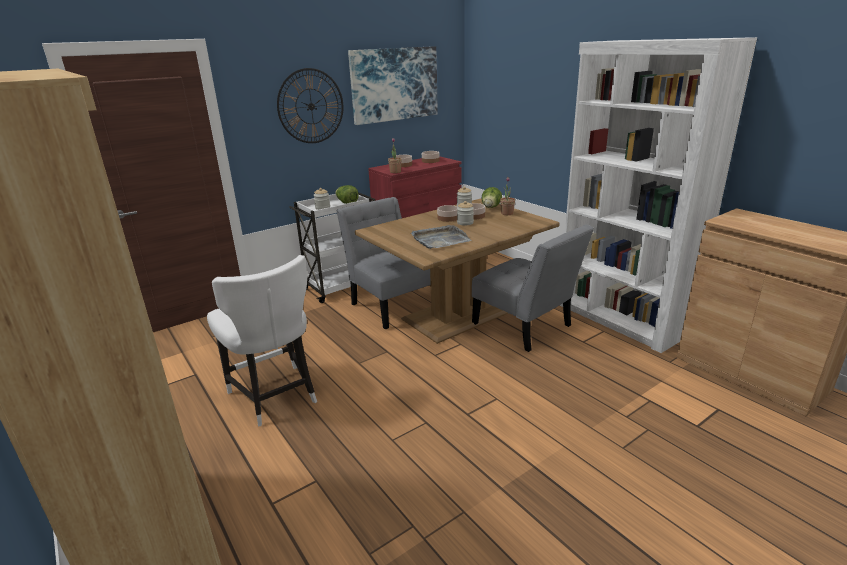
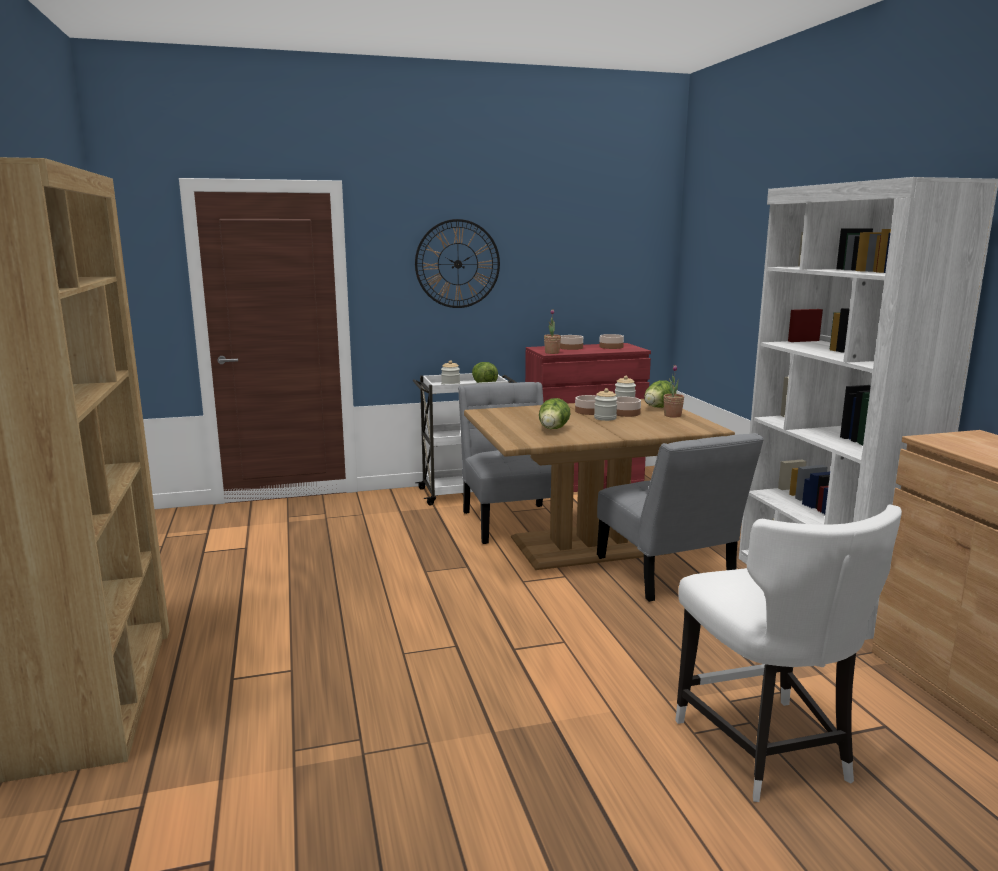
camera: 20 degrees right, 10 degrees down
white chair [207,255,317,427] -> white chair moved to [675,505,902,802]
picture [348,46,438,125] -> none
grey tray [411,225,472,249] -> lettuce [539,398,570,429]

